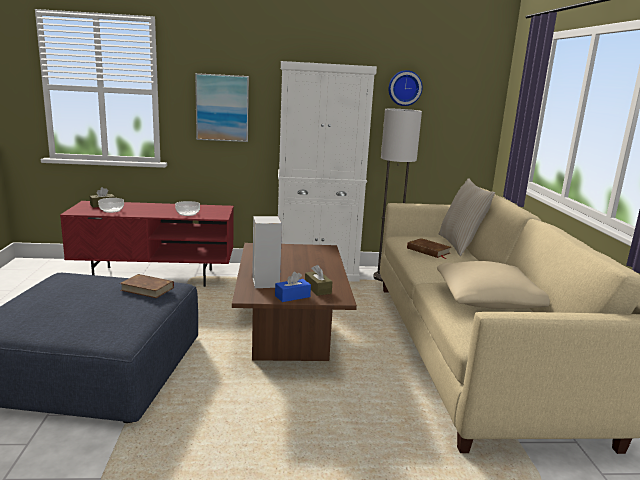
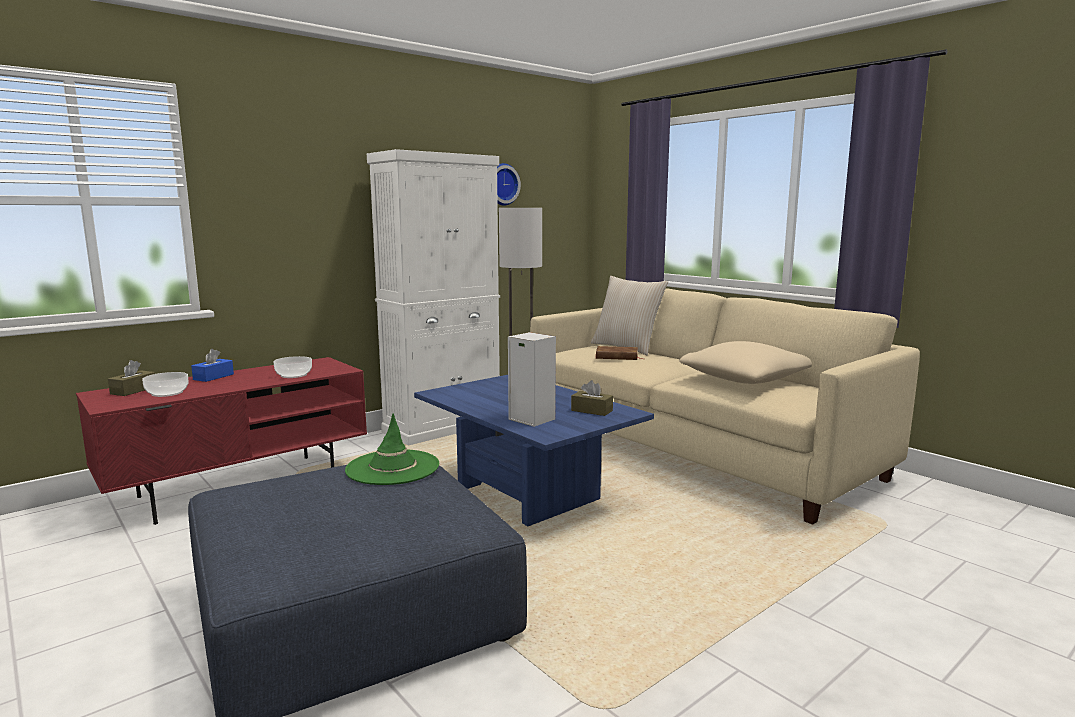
camera: 35 degrees left, 5 degrees down
brown book [120,274,174,298] -> green hat [345,414,439,485]
picture [195,73,249,142] -> none
brown coffee table [232,243,357,361] -> blue coffee table [414,375,654,526]
blue tissue box [275,272,311,302] -> blue tissue box moved to [191,349,234,382]

